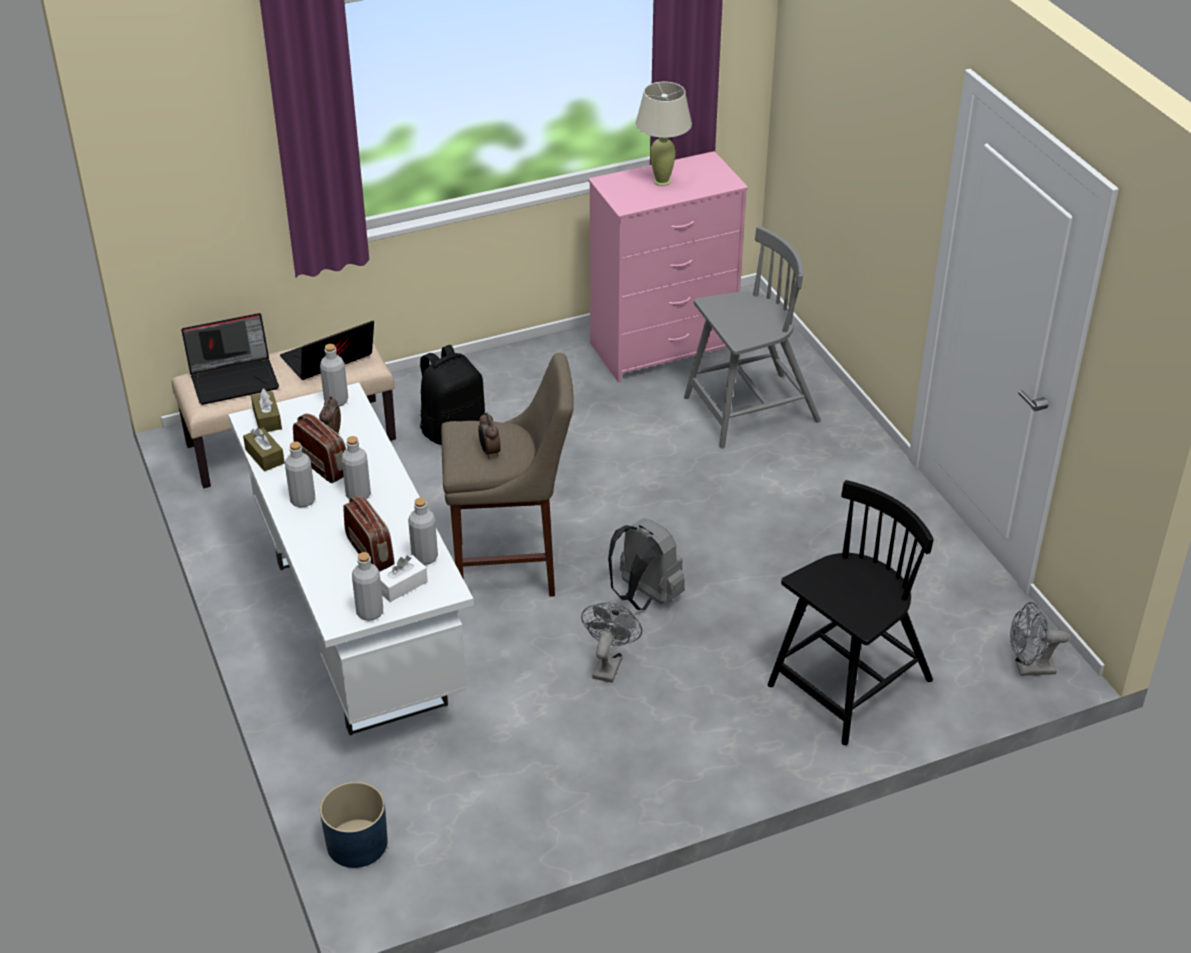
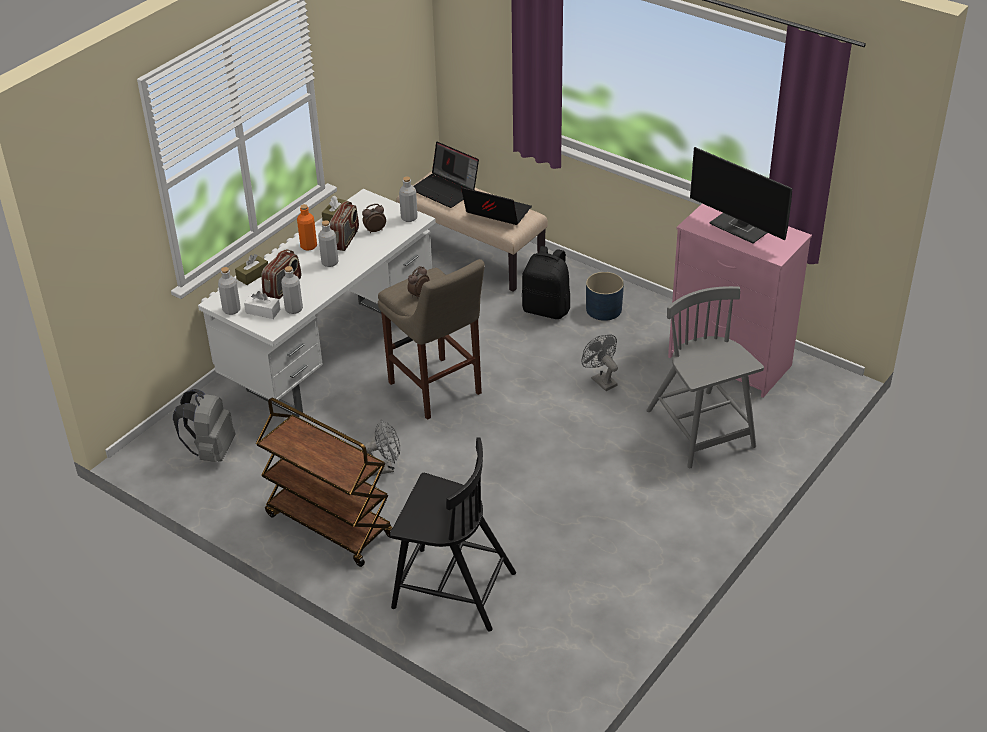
camera: 60 degrees right, 0 degrees up
brown tissue box [251,389,282,432] -> brown tissue box moved to [235,254,268,285]
grey bottle [285,441,315,508] -> orange bottle [297,204,317,251]
blue planter [320,782,388,868] -> blue planter moved to [586,272,624,321]
grey backpack [608,518,685,610] -> grey backpack moved to [173,389,235,462]
beige table lamp [636,82,692,186] -> monitor [690,147,792,243]
grey chair [684,226,821,448] -> grey chair turned 150 degrees counterclockwise [647,286,764,468]
grey fan [1010,602,1069,676] -> grey fan moved to [582,335,618,391]
none -> brown cart [256,398,393,567]

